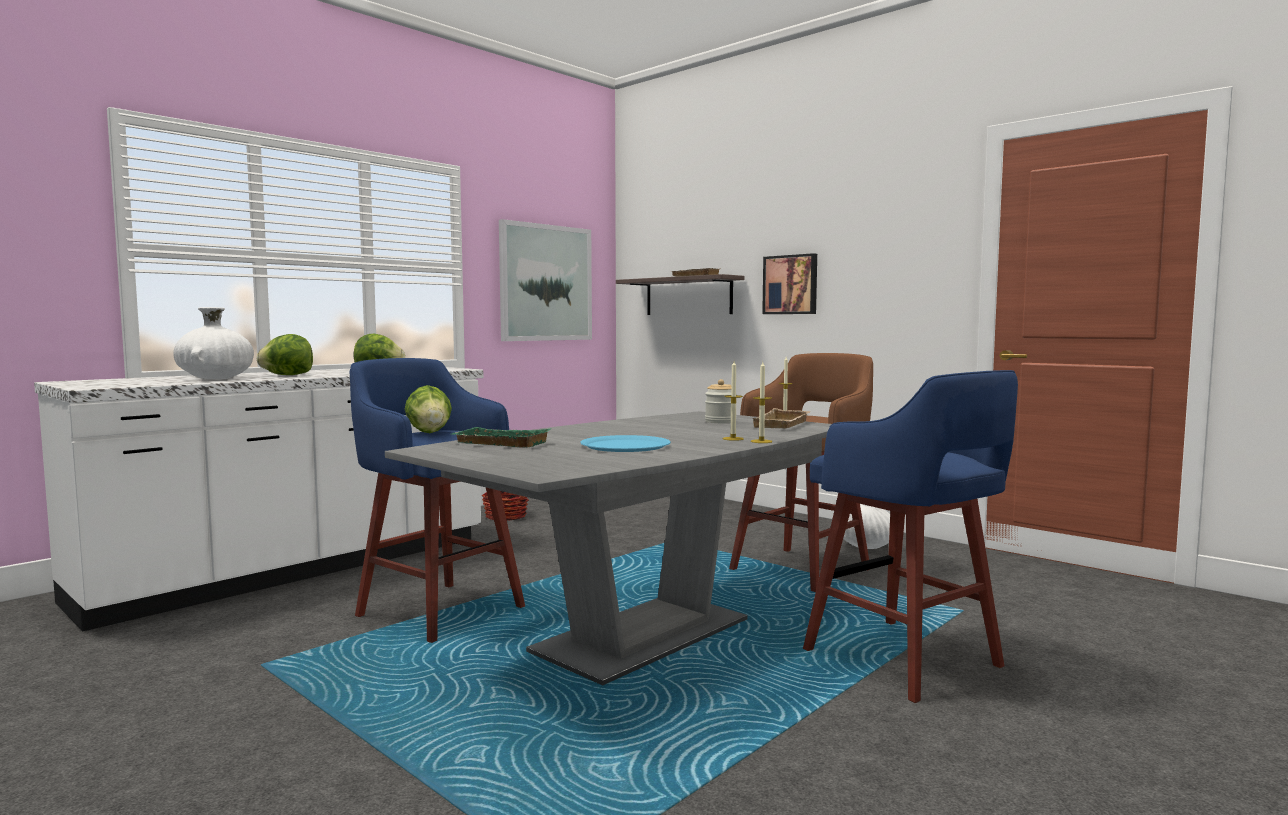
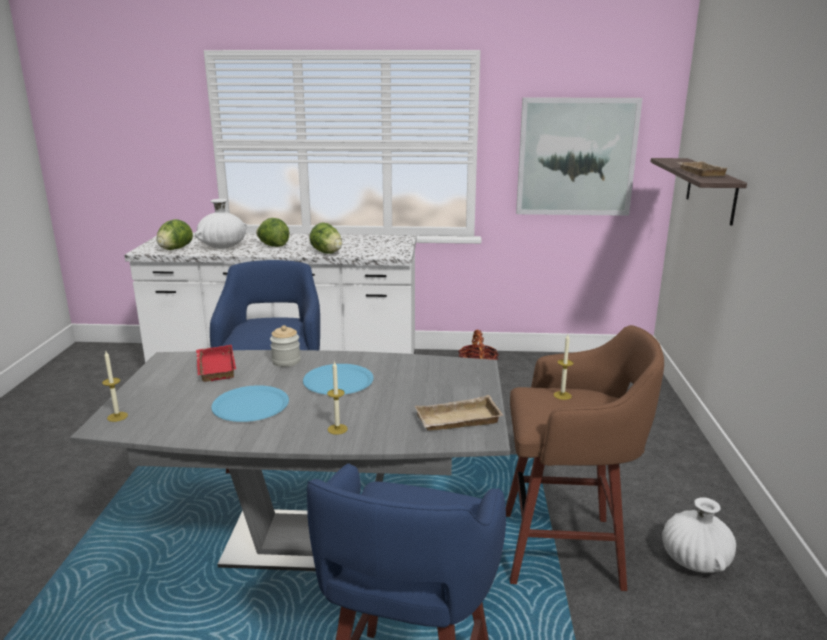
camera: 50 degrees right, 15 degrees up
lettuce [405,385,452,433] -> lettuce moved to [157,219,193,250]
green tray [452,427,551,448] -> red tray [196,345,236,382]
jar [705,379,737,423] -> jar moved to [270,325,301,367]
candle [751,362,773,443] -> candle moved to [102,351,128,422]
picture [762,253,817,314] -> none
none -> blue plate [303,364,374,395]

